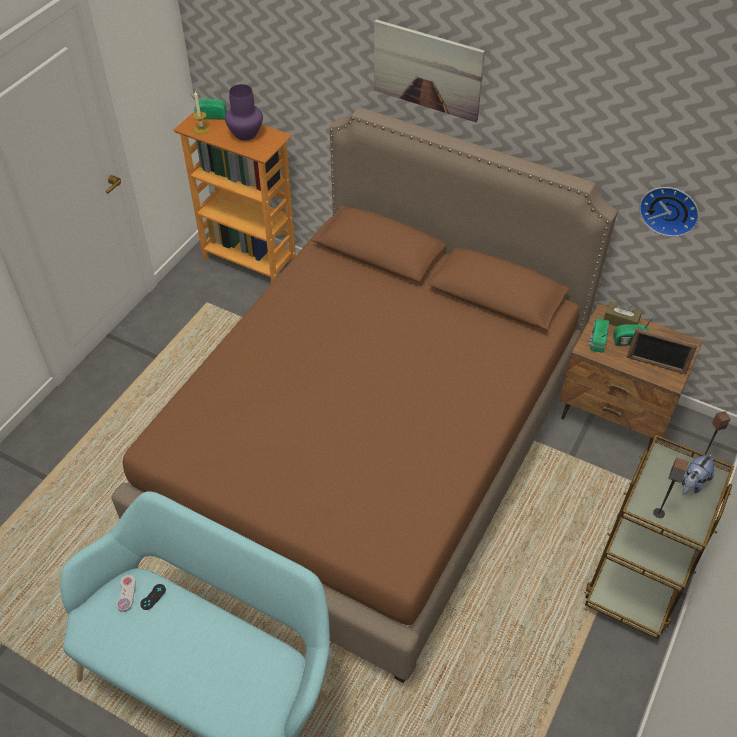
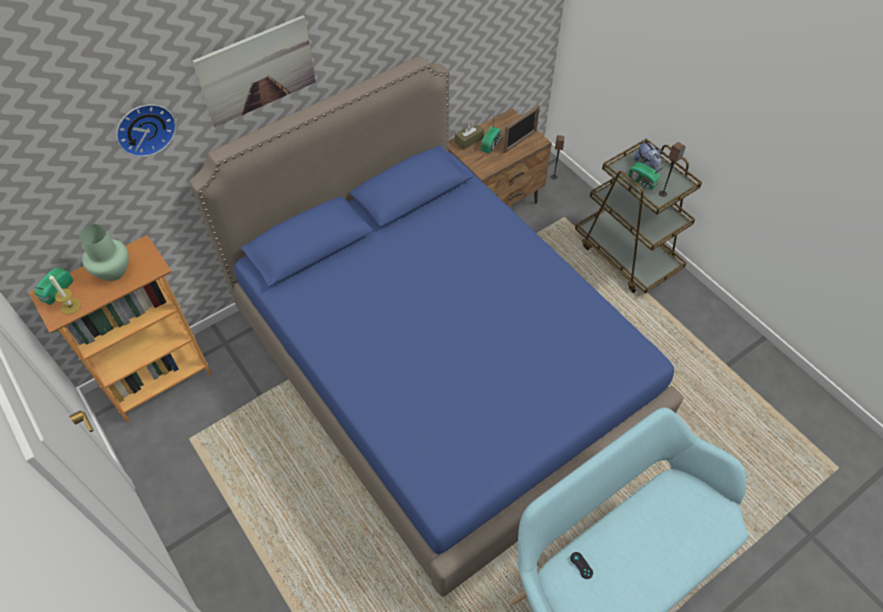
camera: 65 degrees left, 5 degrees up
brown bed [111,107,617,683] -> blue bed [189,56,683,597]
white game controller [116,575,136,612] -> none
purple vase [225,84,263,141] -> green vase [79,225,129,281]
radio [588,318,609,353] -> radio moved to [628,162,666,190]
wall clock [639,187,699,237] -> wall clock moved to [116,104,176,157]

